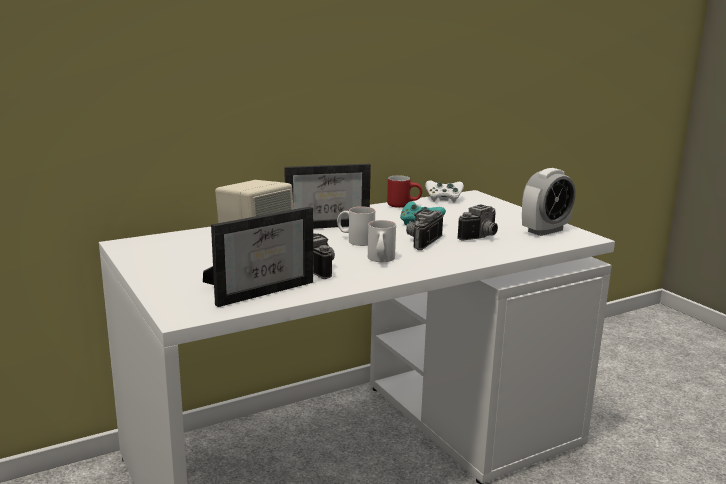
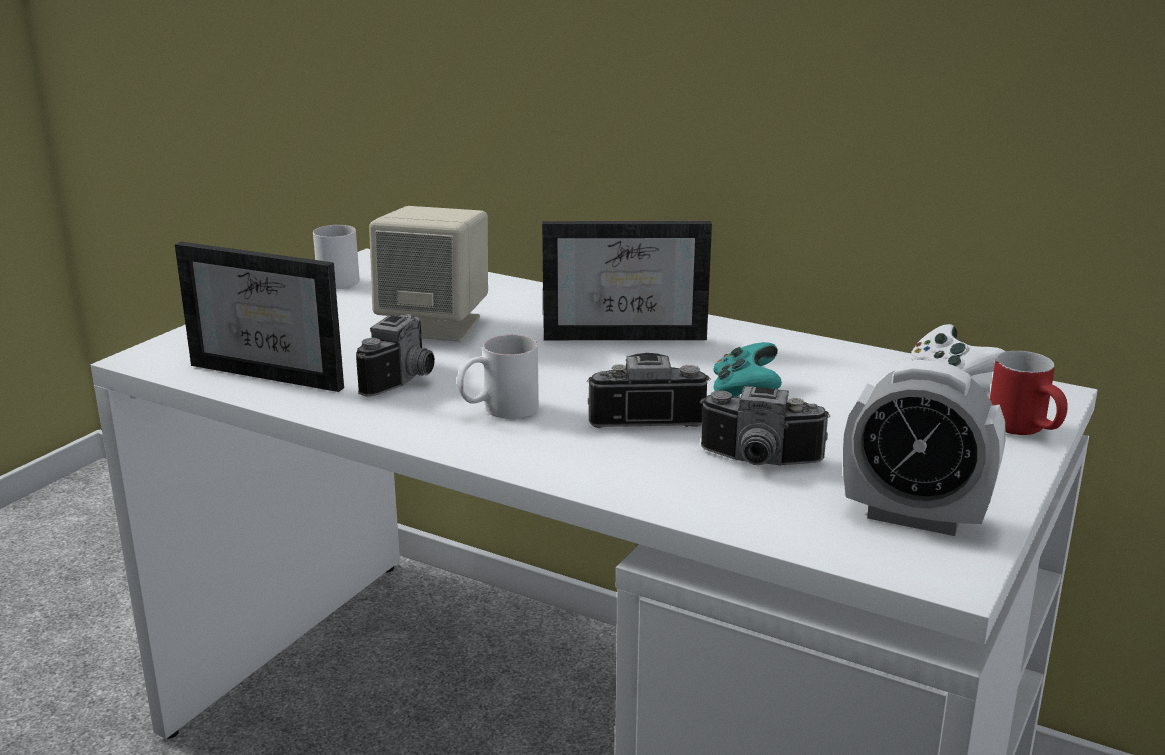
camera: 60 degrees right, 5 degrees up
picture frame [284,164,371,229] -> picture frame turned 45 degrees counterclockwise [542,221,712,340]
white mug [337,207,375,246] -> white mug moved to [313,225,360,289]
red mug [387,175,422,208] -> red mug moved to [990,351,1068,435]

